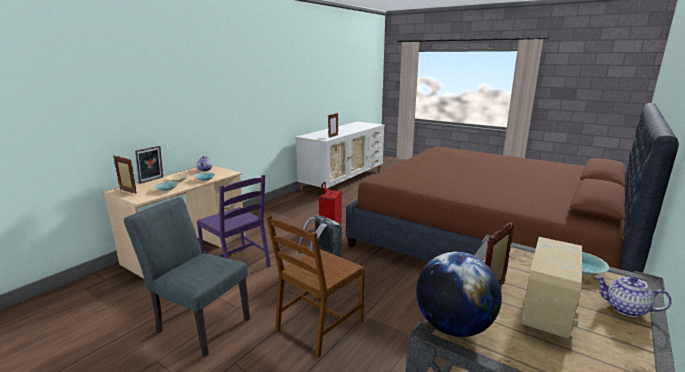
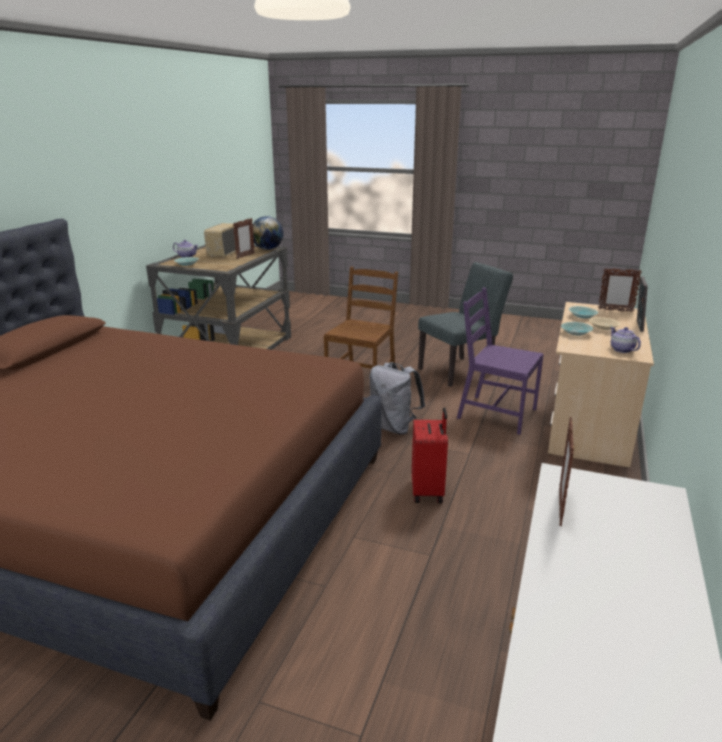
camera: 165 degrees right, 5 degrees up
grey chair [124,197,250,357] -> grey chair turned 45 degrees counterclockwise [418,262,513,387]

